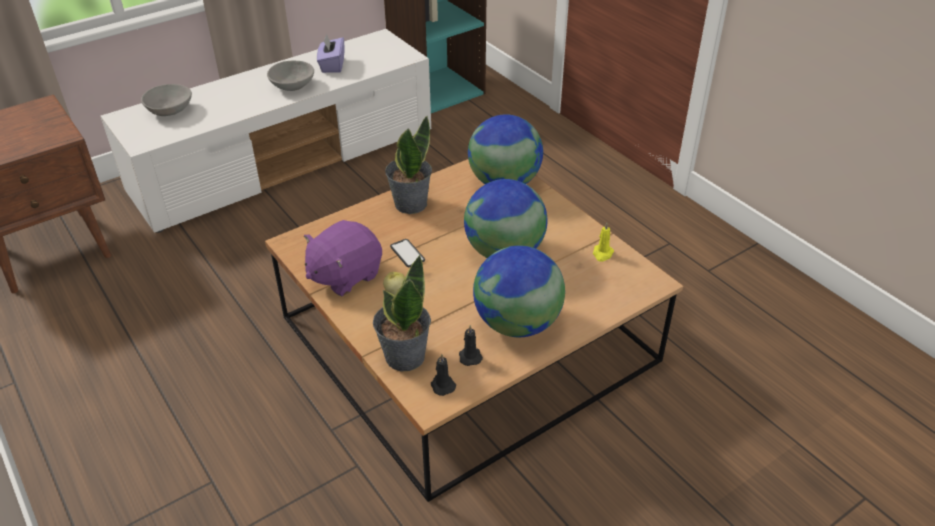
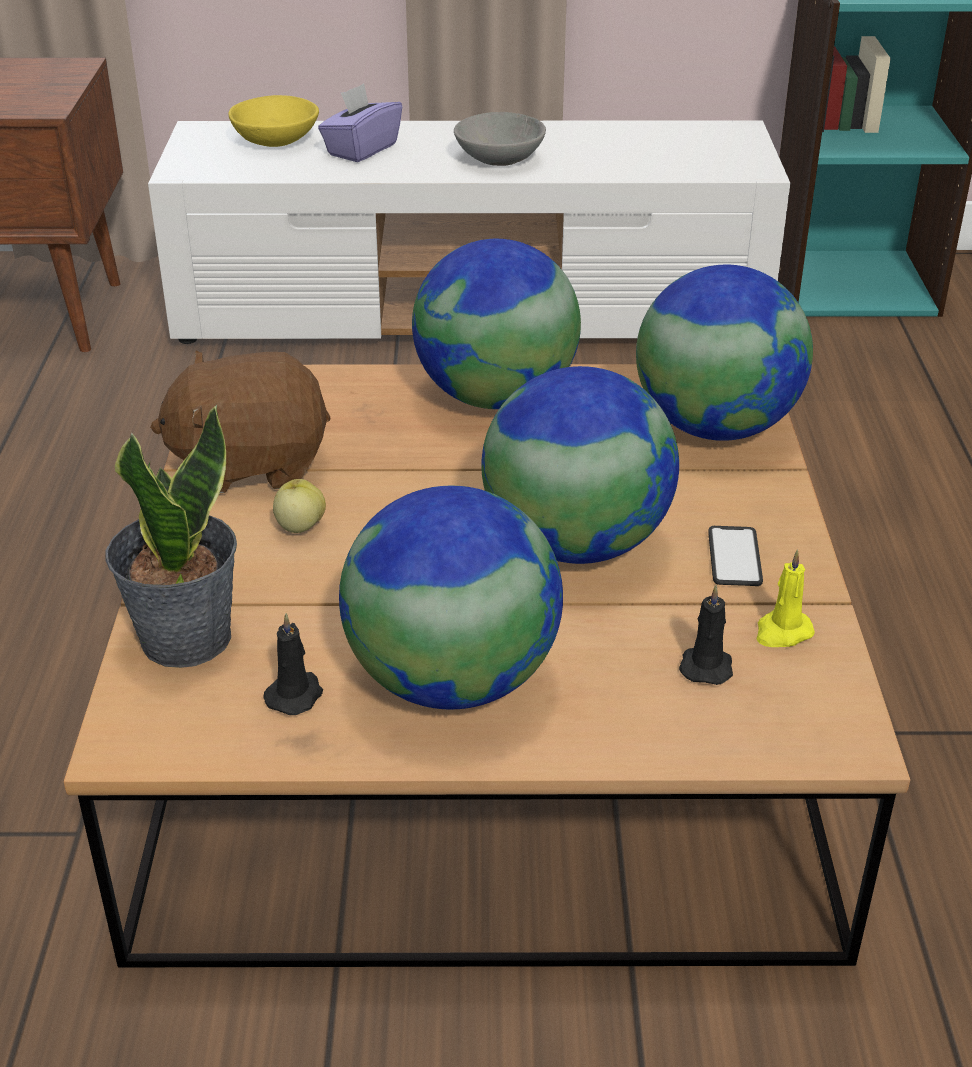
camera: 35 degrees right, 5 degrees down
grey bowl [141,84,192,116] -> yellow bowl [228,95,319,147]
purple plush toy [304,220,382,296] -> brown plush toy [150,351,331,493]
purple tissue box [317,33,344,73] -> purple tissue box moved to [318,83,402,162]
potted plant [385,115,432,214] -> globe [412,239,581,409]
phone [390,239,425,267] -> phone moved to [708,526,763,586]
black candle [431,354,456,396] -> black candle moved to [679,585,733,685]

